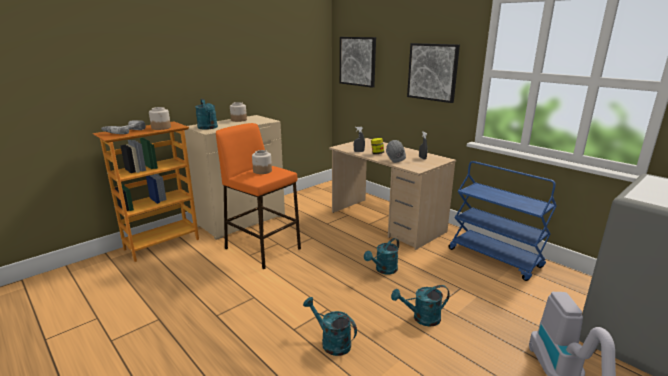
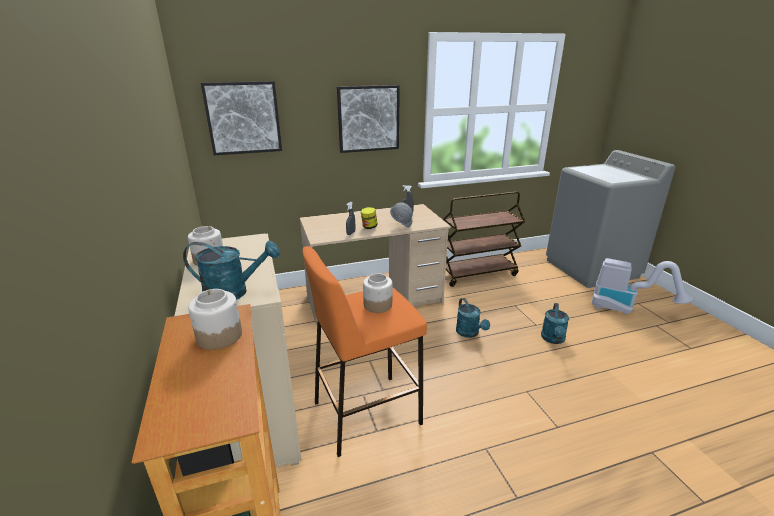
camera: 65 degrees left, 5 degrees up
power drill [101,120,146,134] -> none
turquoise watering can [303,297,357,356] -> none
blue cart [449,161,557,281] -> brown cart [443,192,525,287]

